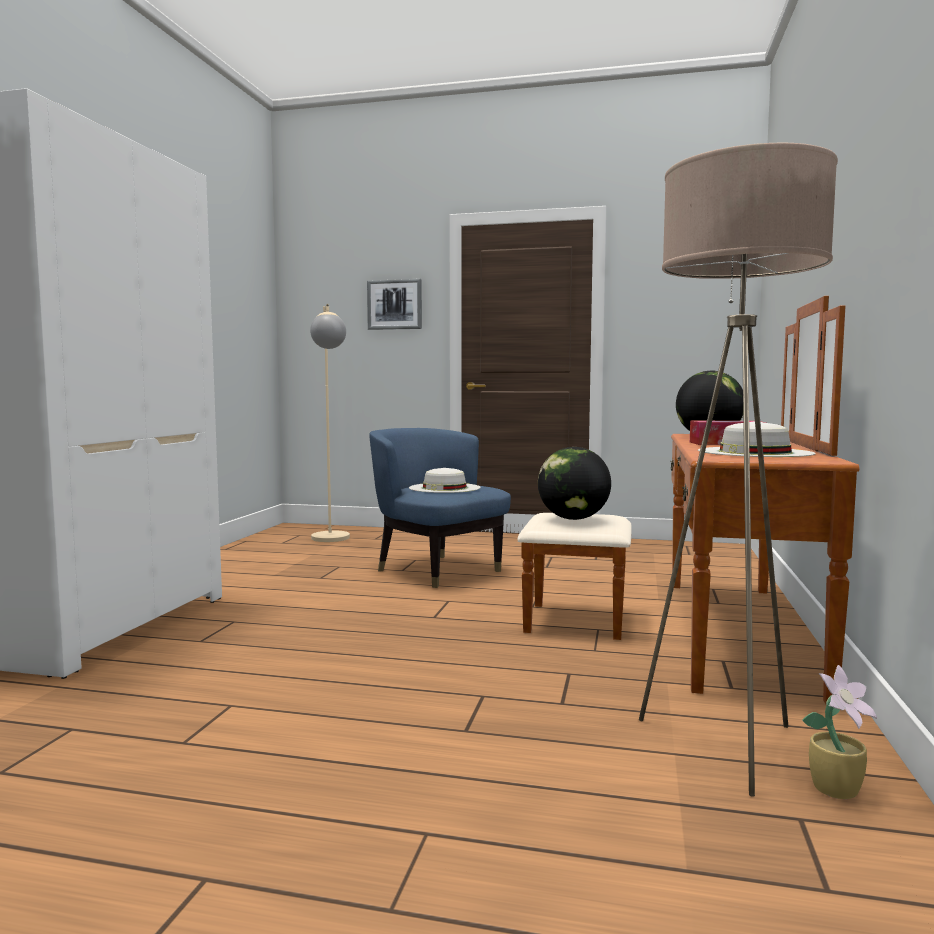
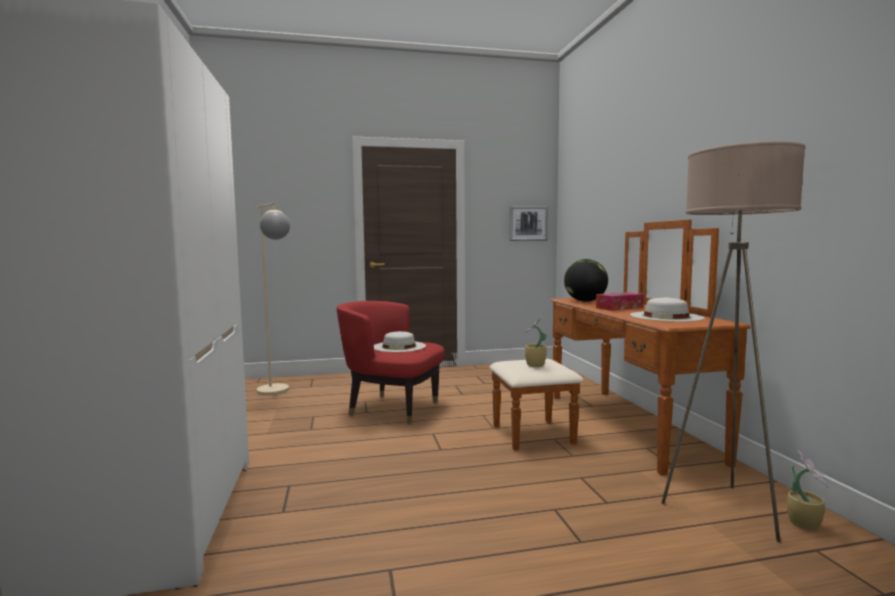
camera: 25 degrees left, 0 degrees up
picture [367,279,422,330] -> picture moved to [509,206,548,241]
blue armchair [369,428,511,588] -> red armchair [337,301,444,424]
globe [538,447,611,520] -> potted plant [524,316,547,367]

